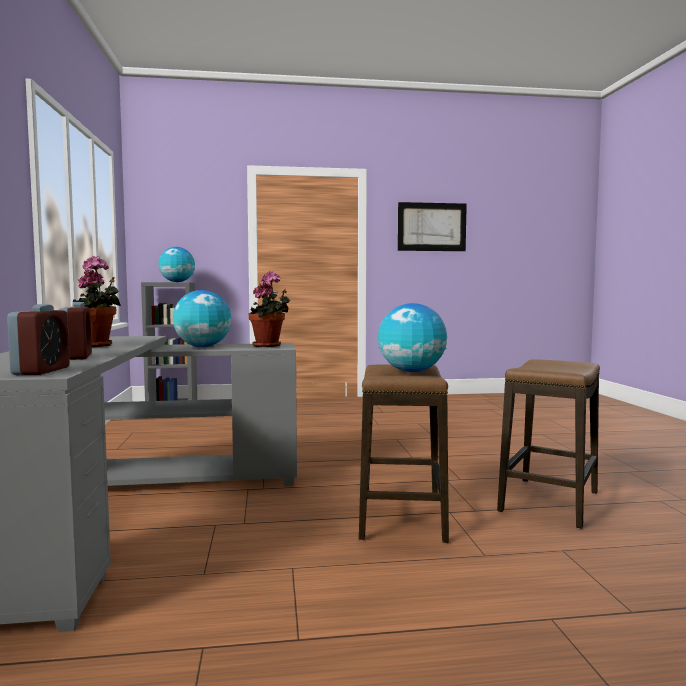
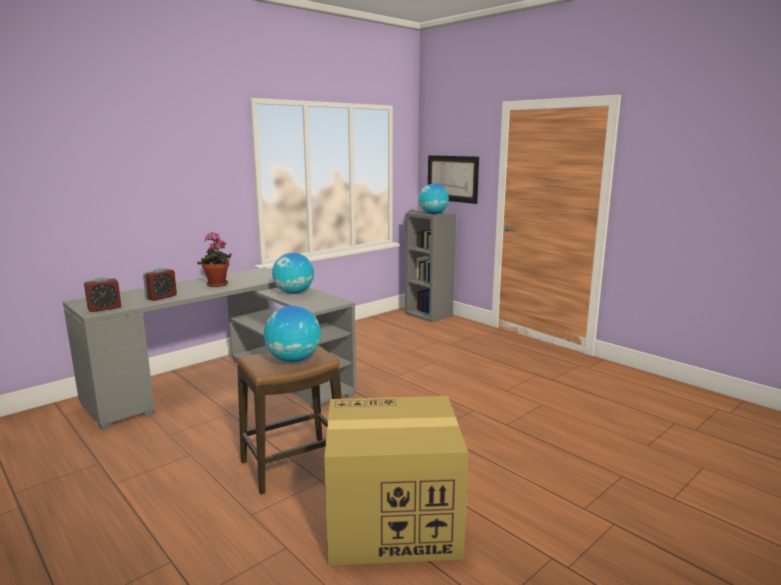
camera: 55 degrees right, 10 degrees up
potted plant [248,271,290,347] -> none
picture [398,202,467,251] -> picture moved to [428,155,479,204]
stool [497,359,600,529] -> cardboard box [324,396,469,566]

